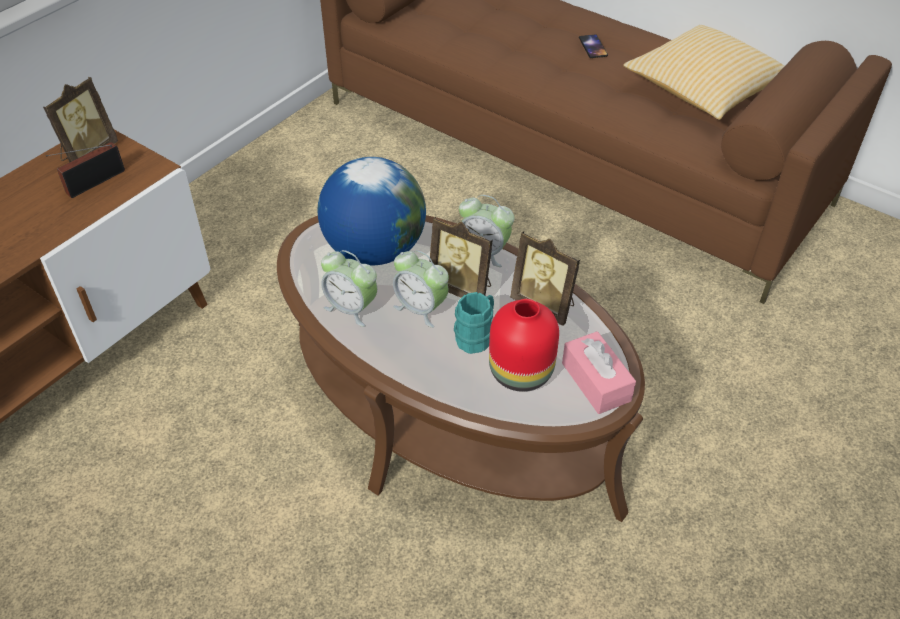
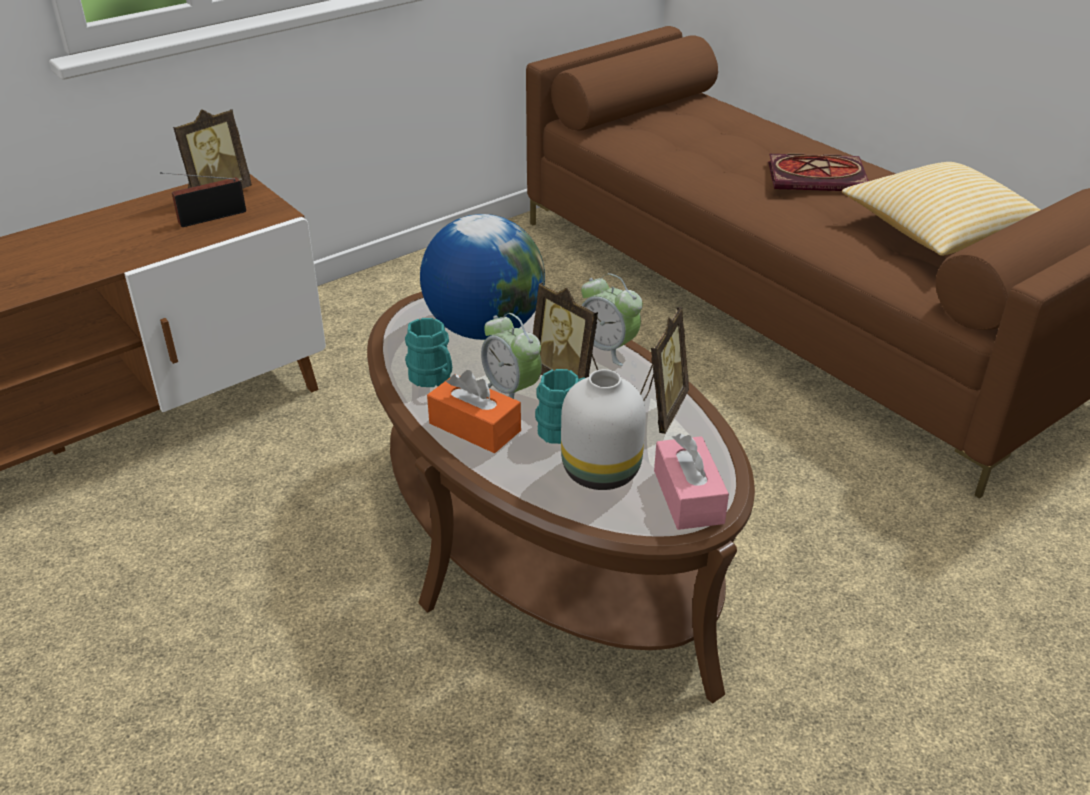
camera: 15 degrees right, 10 degrees down
alarm clock [321,250,377,327] -> turquoise mug [405,318,452,387]
red vase [489,299,559,392] -> white vase [561,369,646,490]
picture frame [510,231,580,326] -> picture frame turned 120 degrees counterclockwise [640,307,689,434]
phone [579,34,608,58] -> book [768,153,869,191]
none -> orange tissue box [427,370,521,453]

